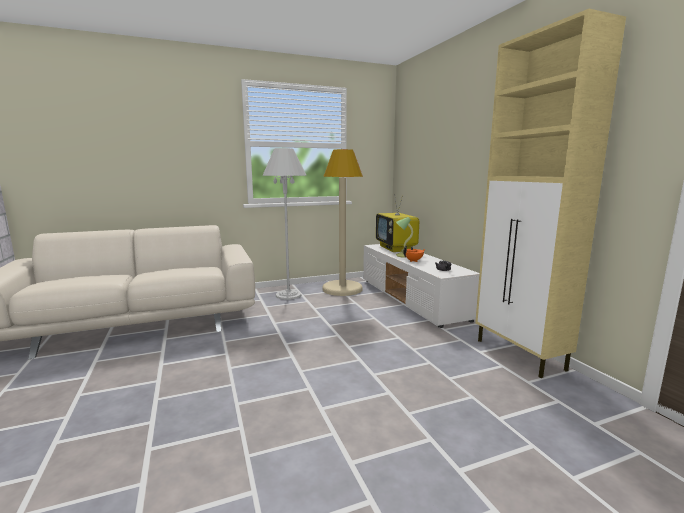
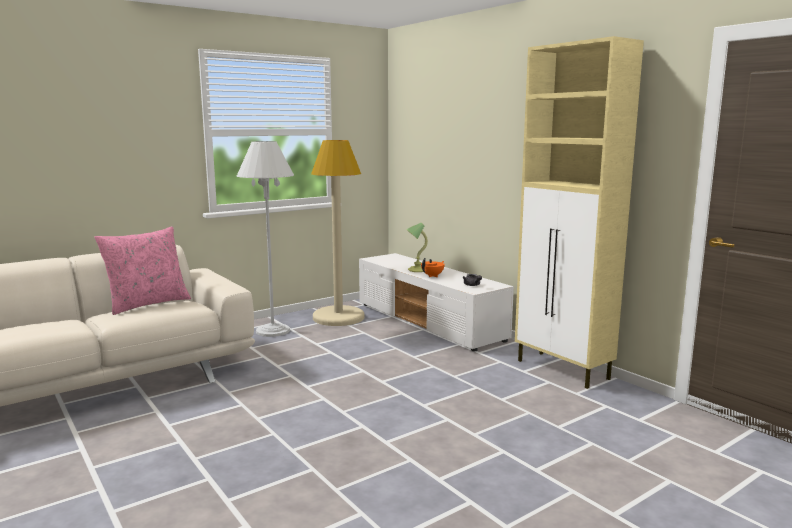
camera: 15 degrees left, 0 degrees up
television [376,194,419,252] -> none
none -> pink pillow [95,226,191,315]

